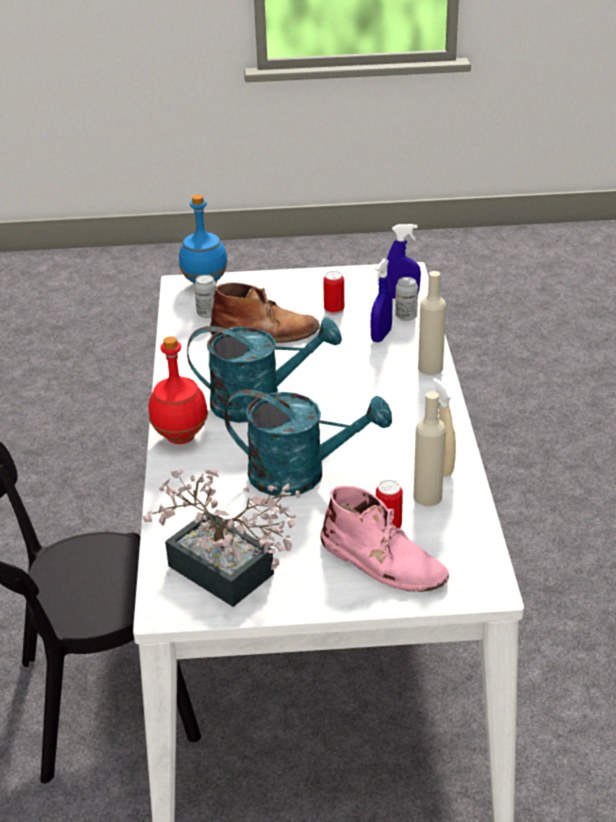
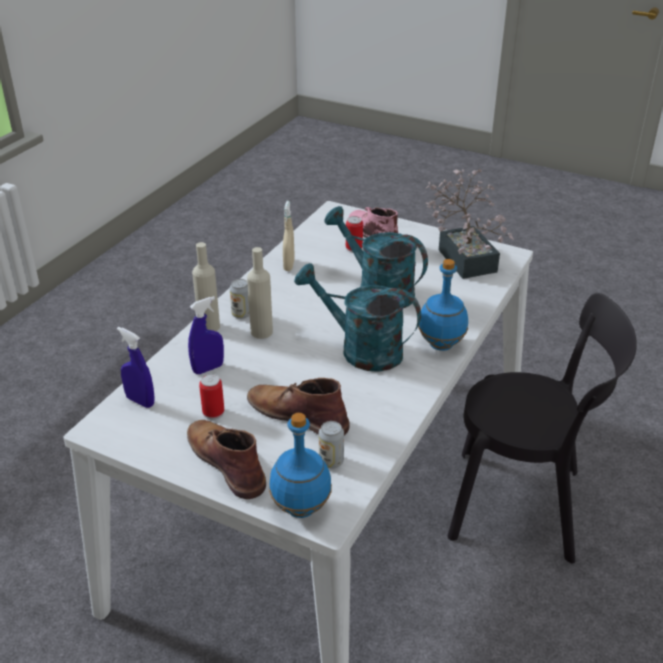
camera: 150 degrees left, 0 degrees up
red bottle [149,336,208,444] -> blue bottle [418,259,468,351]
can [395,277,418,321] -> can moved to [230,279,250,319]
beige bottle [413,391,446,506] -> beige bottle moved to [247,247,273,339]
none -> brown boot [187,420,266,499]

